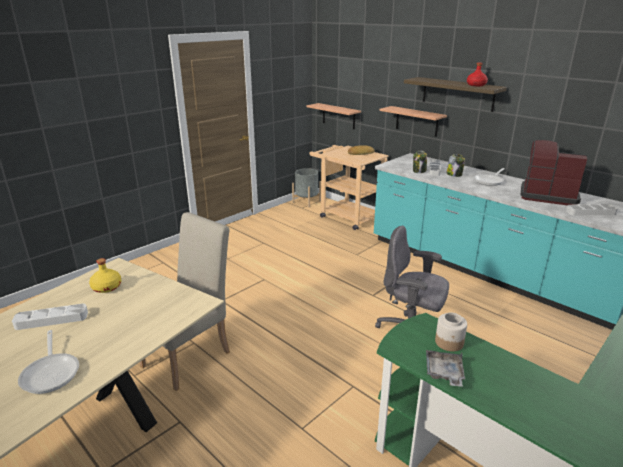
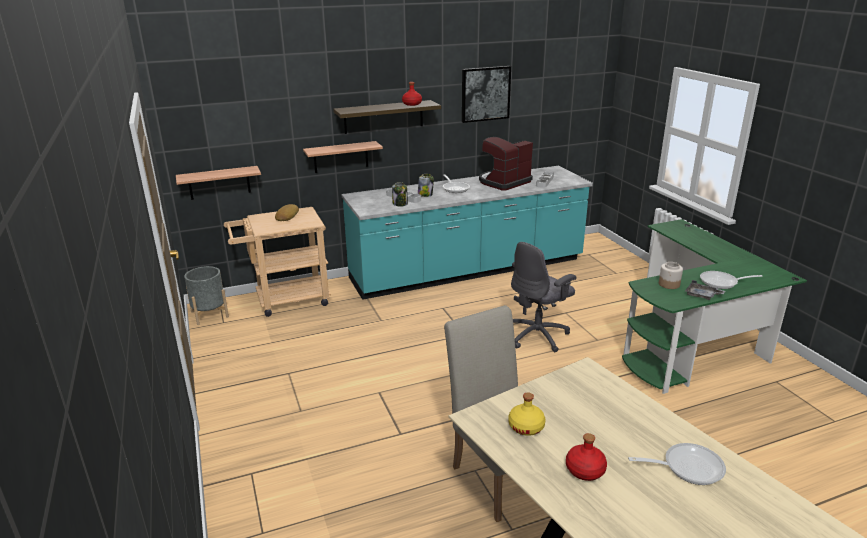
camera: 65 degrees left, 0 degrees up
white tray [12,304,88,330] -> red bottle [566,433,607,481]
none -> picture [462,66,511,123]
none -> frying pan [700,271,762,289]

